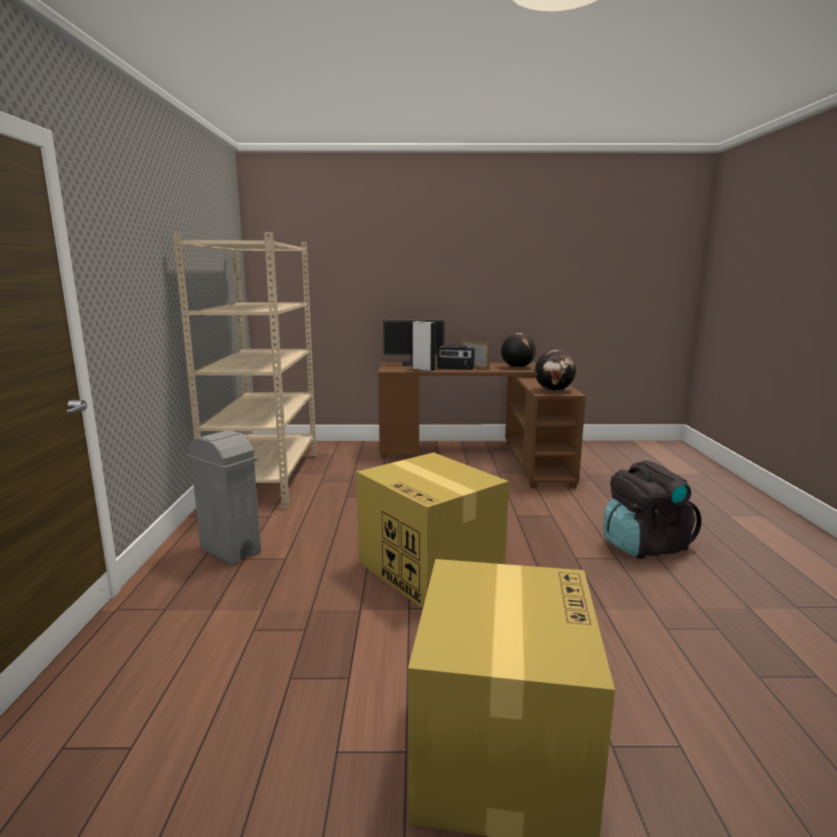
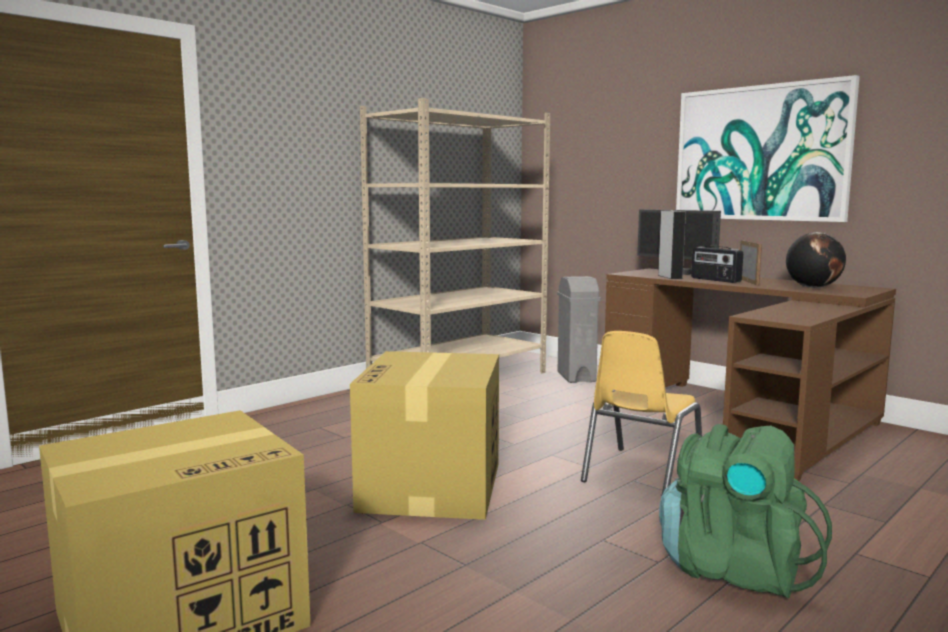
camera: 45 degrees right, 5 degrees down
grey trash can [187,430,261,565] -> grey trash can moved to [557,276,601,383]
globe [535,350,576,391] -> none
black backpack [603,460,702,559] -> green backpack [659,424,832,598]
none -> yellow chair [581,331,702,497]
none -> picture [676,75,860,222]

